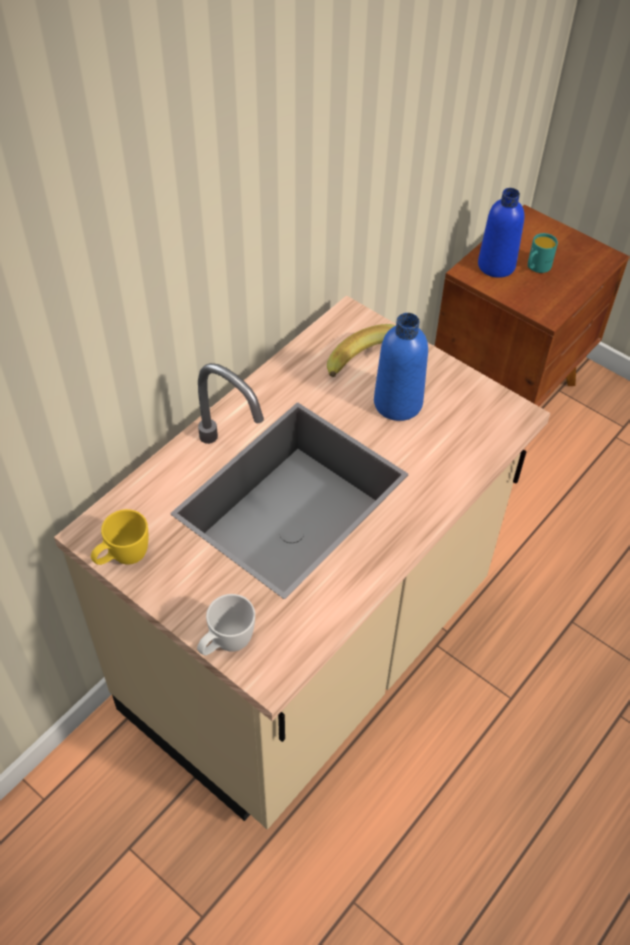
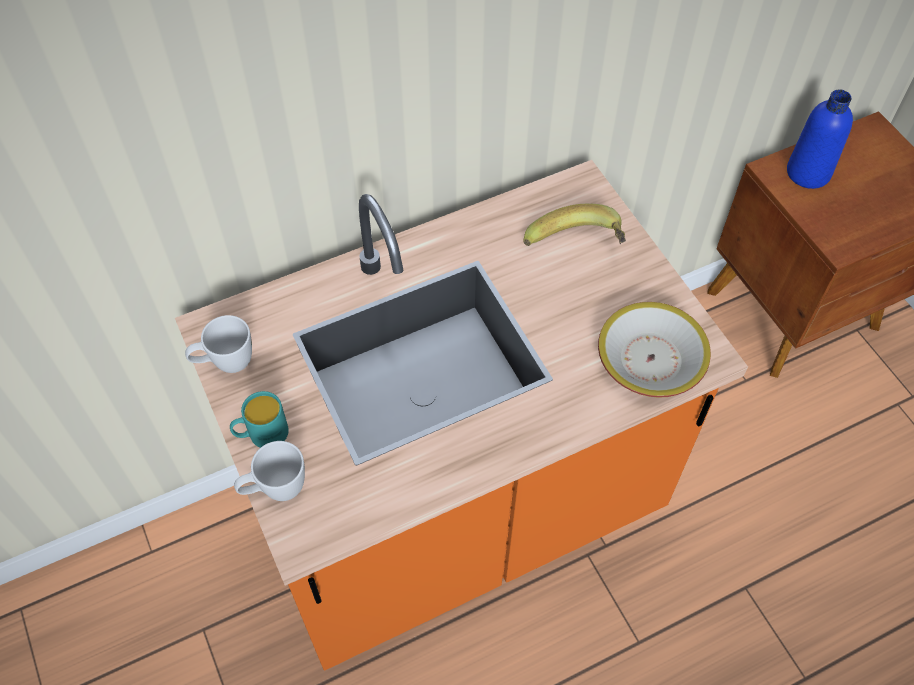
camera: 25 degrees right, 5 degrees up
beige counter [54,295,550,829] -> orange counter [175,160,748,671]
yellow mug [91,509,148,565] -> white mug [185,315,252,373]
blue bottle [374,313,428,421] -> none
turquoise mug [528,233,558,273] -> turquoise mug moved to [230,391,289,448]
none -> bowl [598,302,711,398]

